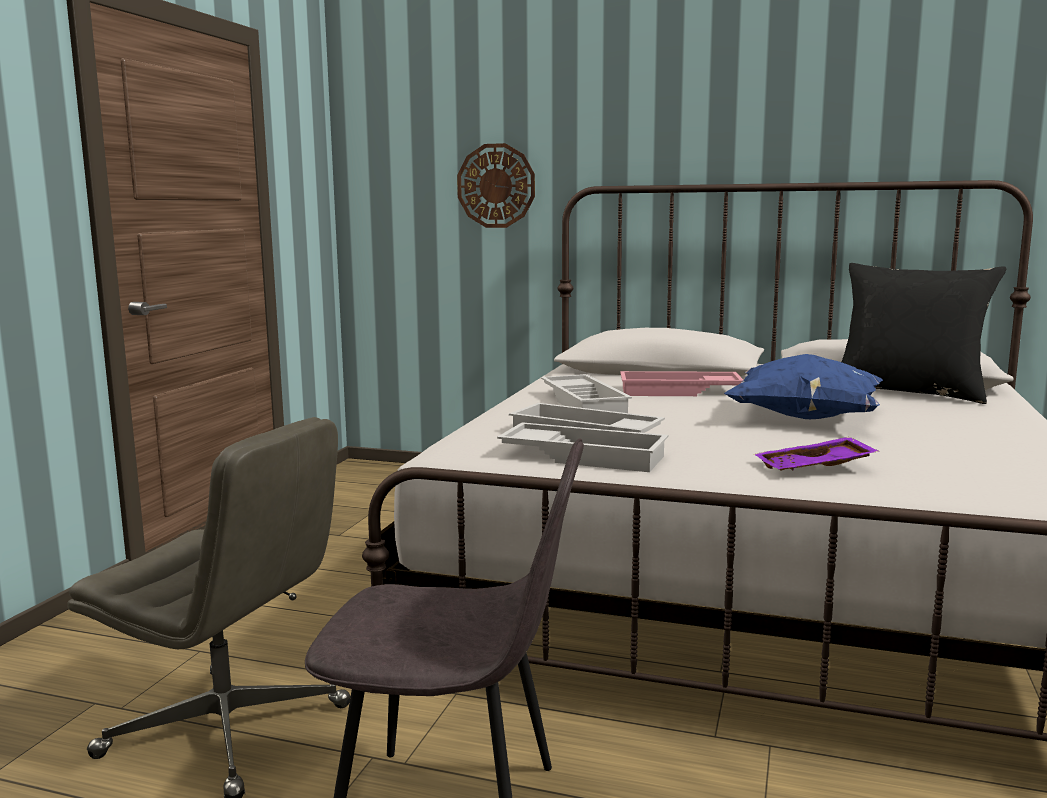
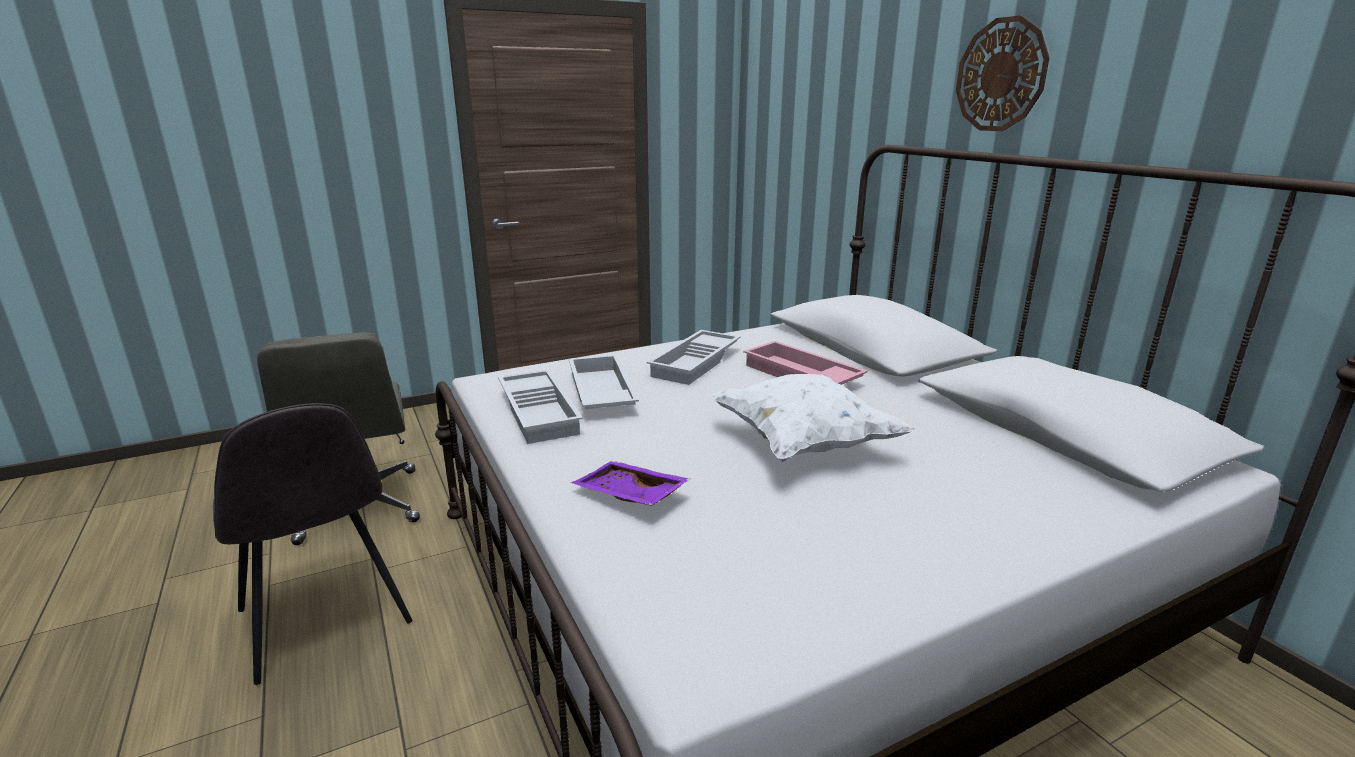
camera: 45 degrees right, 10 degrees up
wall clock [457,143,535,228] -> wall clock moved to [956,15,1049,131]
blue pillow [724,354,883,419] -> white pillow [711,373,916,462]
black pillow [842,263,1007,404] -> none

